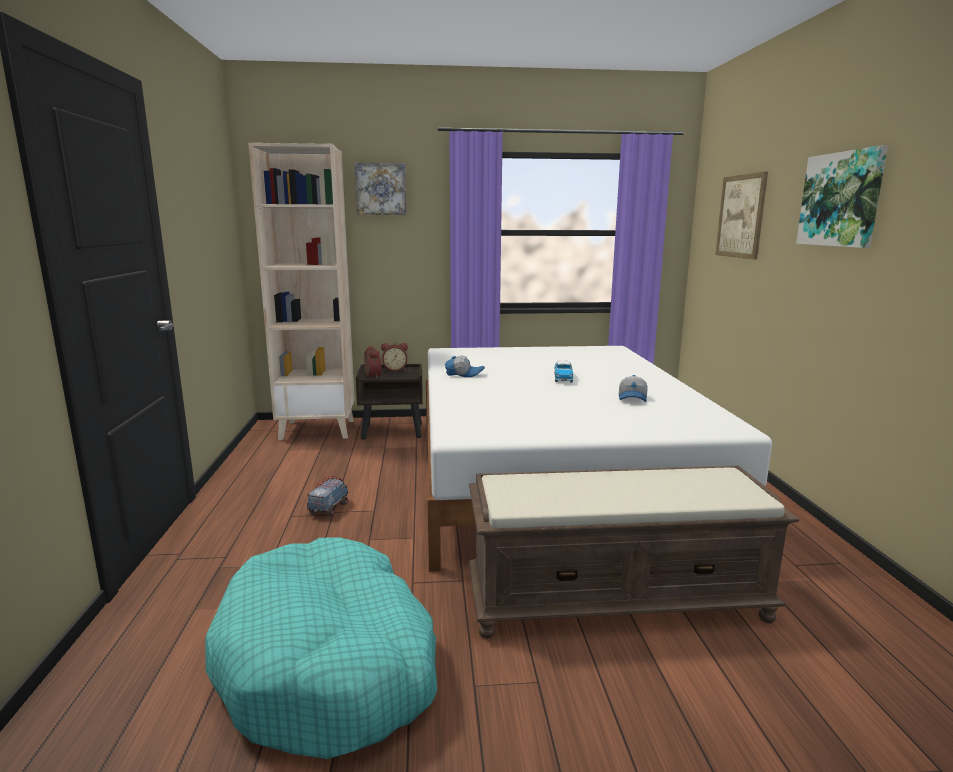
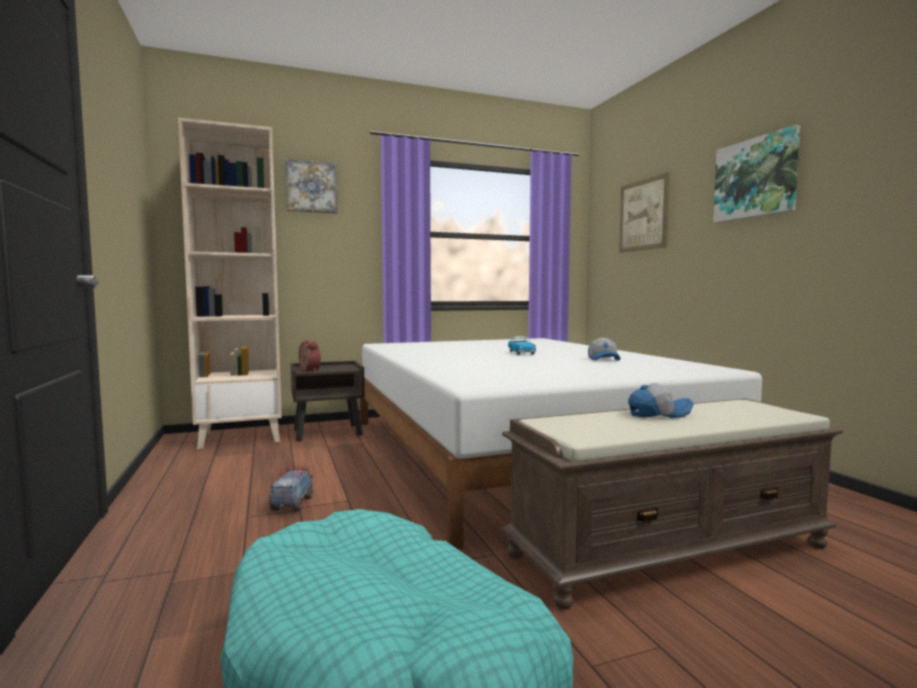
camera: 15 degrees left, 10 degrees down
alarm clock [381,343,408,371] -> none
cap [445,355,485,377] -> cap moved to [628,383,694,418]

